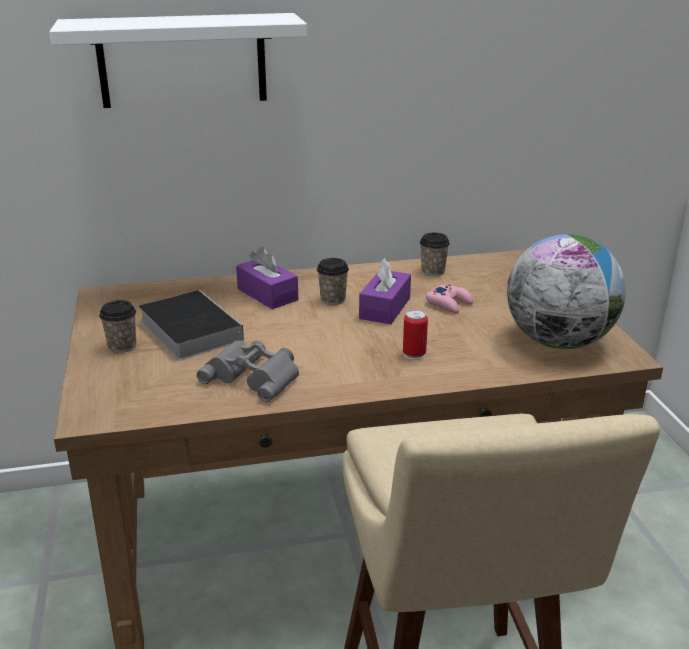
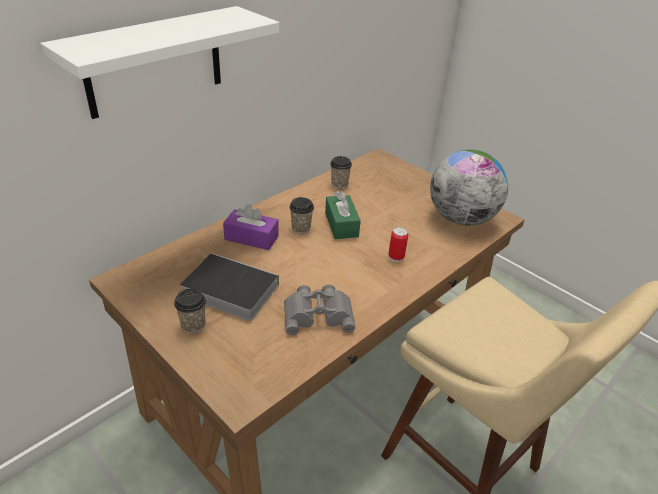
camera: 35 degrees left, 10 degrees up
purple tissue box [359,258,411,324] -> green tissue box [325,191,361,239]
pink game controller [426,285,473,313] -> none

